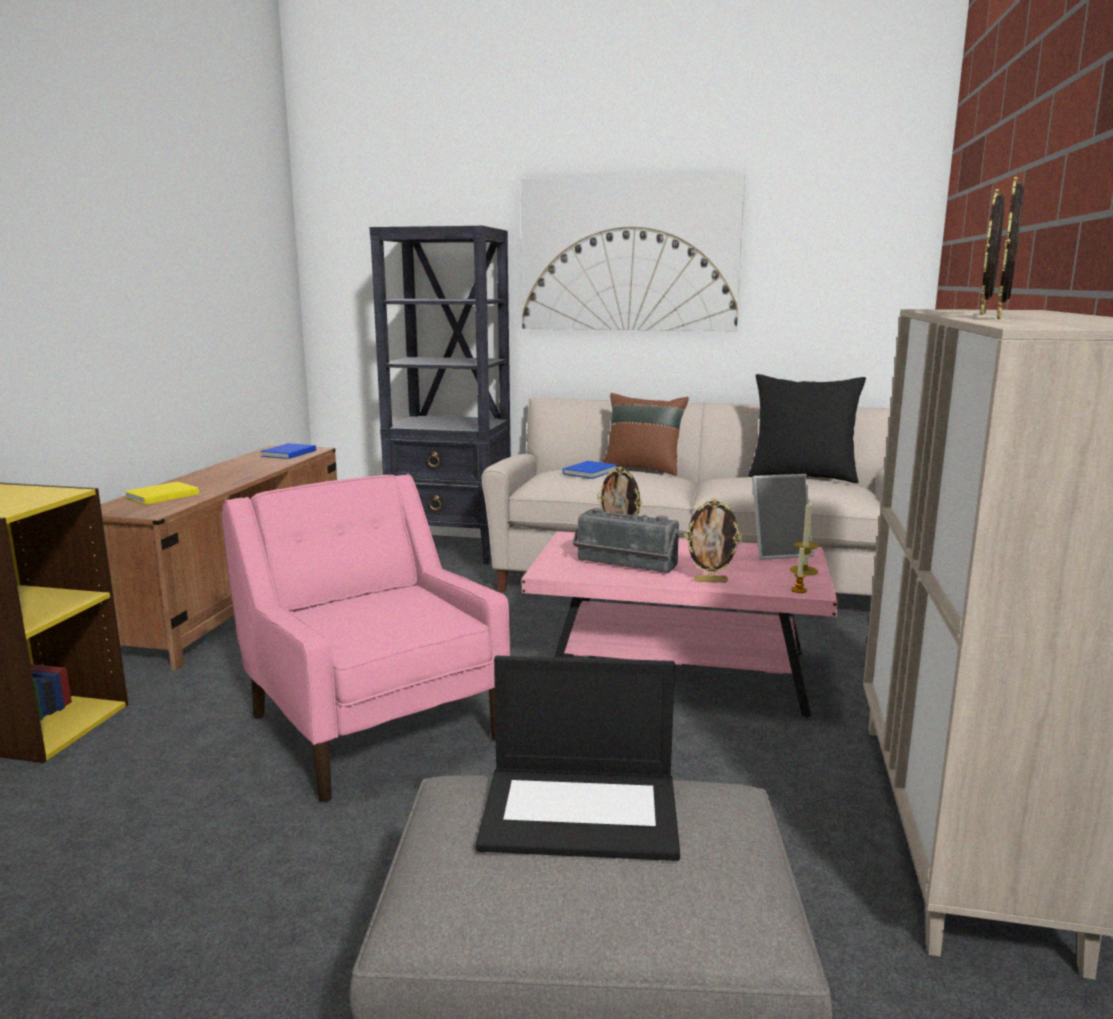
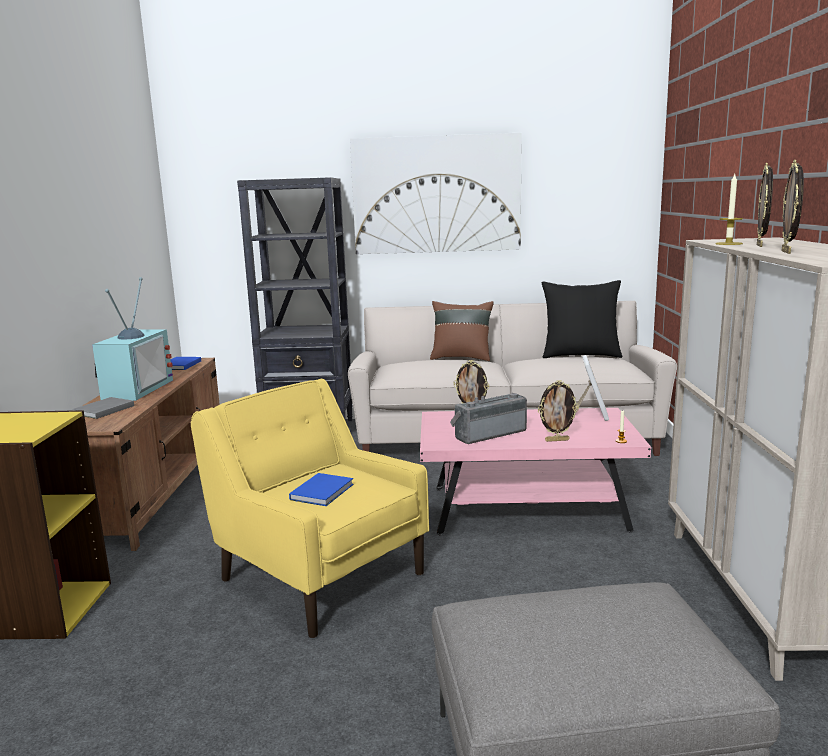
camera: 10 degrees left, 0 degrees up
yellow book [124,482,199,505] -> grey book [73,397,134,419]
pink armchair [222,474,510,802] -> yellow armchair [191,379,429,638]
laptop [476,656,680,861] -> none
blue book [563,461,617,479] -> blue book moved to [289,473,353,506]
radio [572,508,679,574] -> radio turned 135 degrees clockwise [450,393,527,444]
picture frame [752,474,814,560] -> picture frame turned 60 degrees counterclockwise [575,355,609,421]
candle [790,498,818,575] -> candle moved to [715,174,743,245]
none -> television [92,277,173,401]

